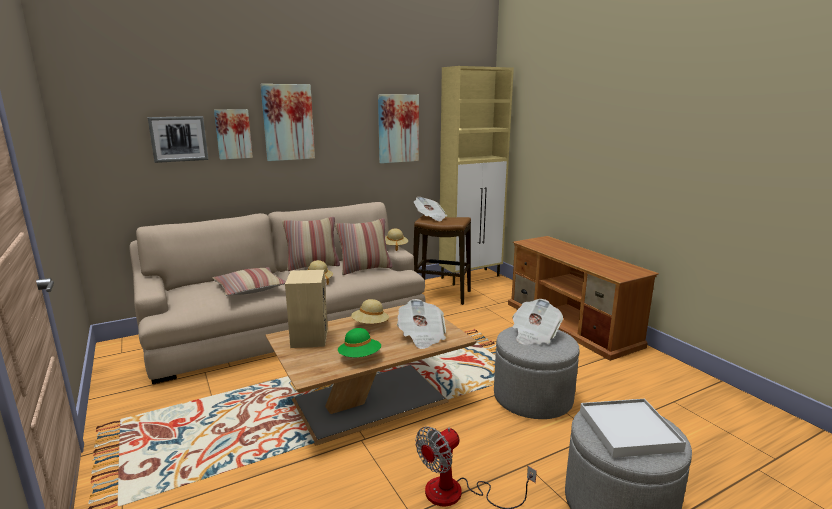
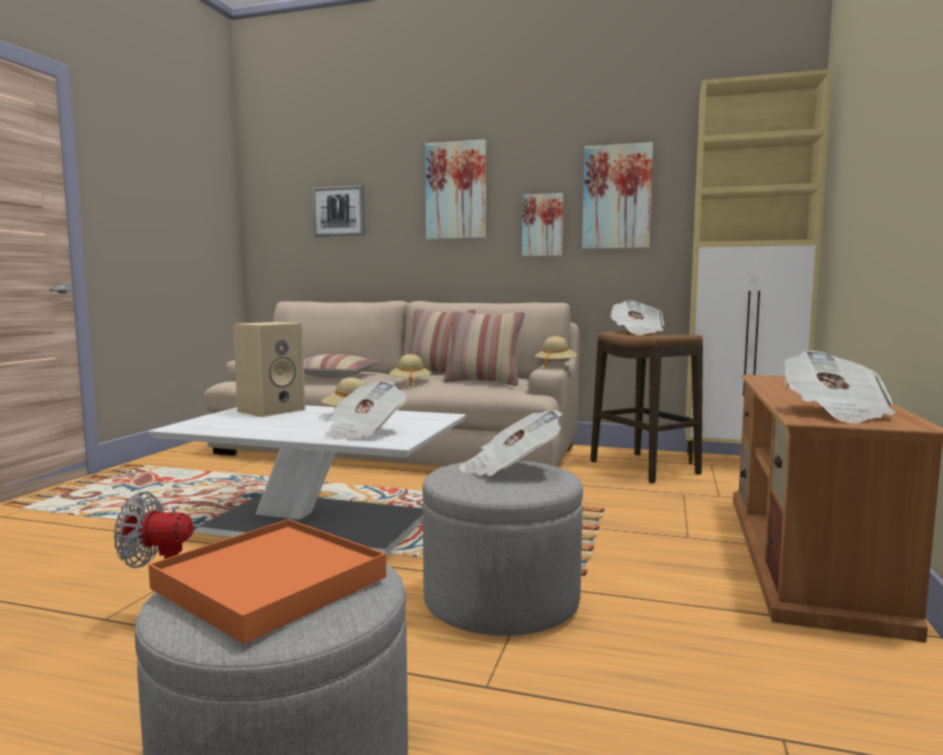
camera: 45 degrees right, 10 degrees down
picture [214,109,253,160] -> picture moved to [522,193,563,256]
brown coffee table [265,305,477,445] -> white coffee table [148,405,466,556]
green hat [338,328,381,357] -> none
white tray [580,399,686,458] -> orange tray [148,519,386,644]
none -> newspaper [784,350,895,423]

